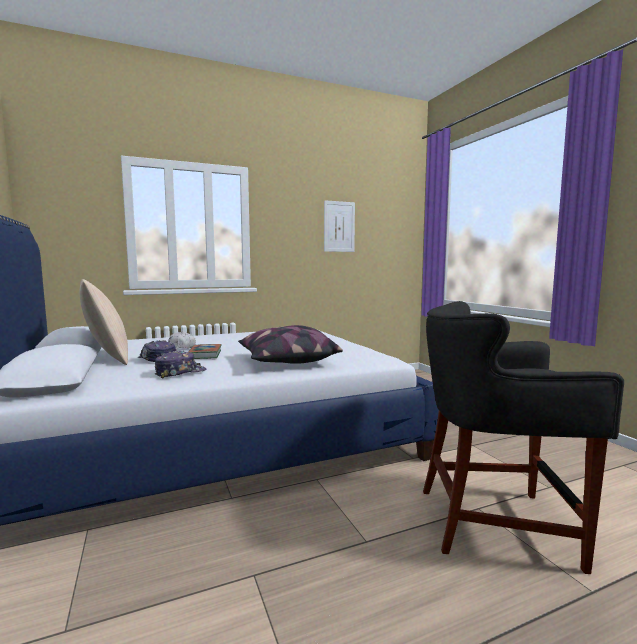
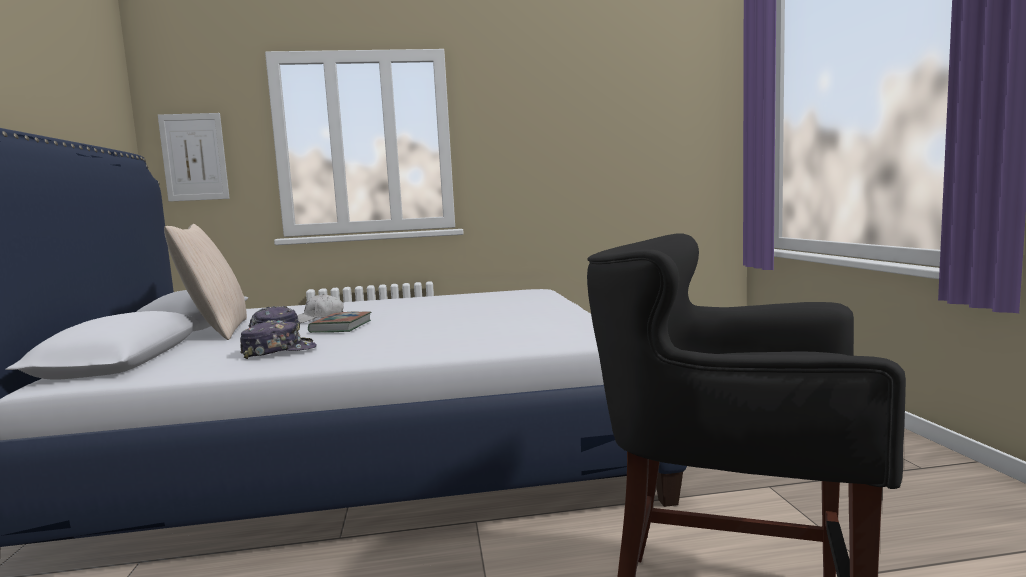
camera: 15 degrees right, 0 degrees up
pillow [238,325,343,364] -> none
picture [324,200,355,252] -> picture moved to [158,113,230,202]

